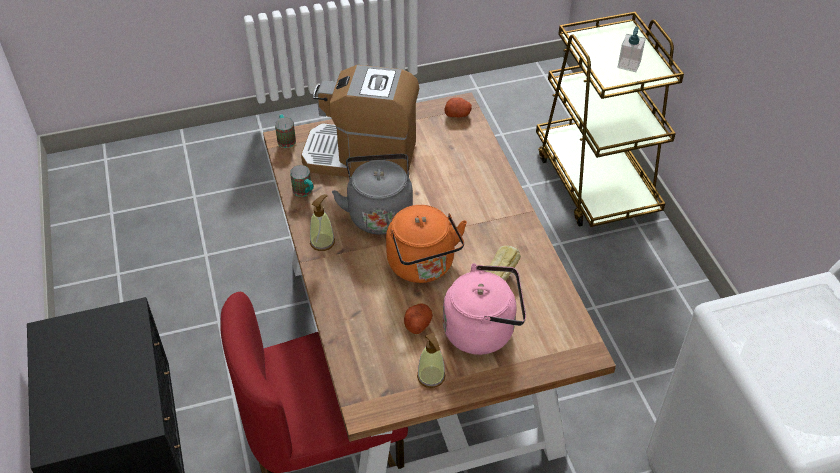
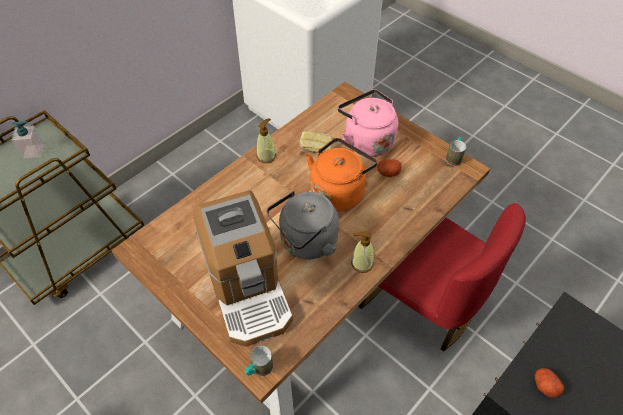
camera: 120 degrees left, 5 degrees up
mug [290,165,313,197] -> mug moved to [446,137,466,166]
soap dispenser [417,333,445,388] -> soap dispenser moved to [257,118,276,163]
potato [444,97,472,117] -> potato moved to [535,368,564,398]

